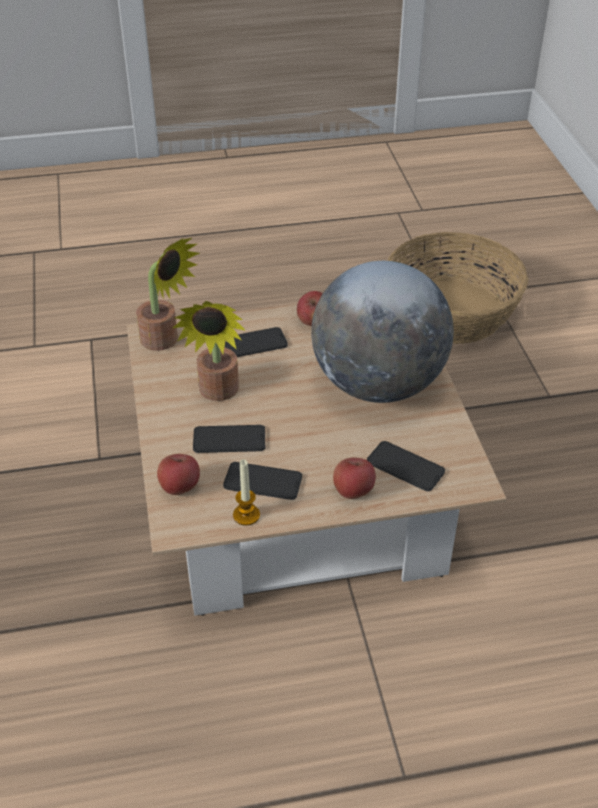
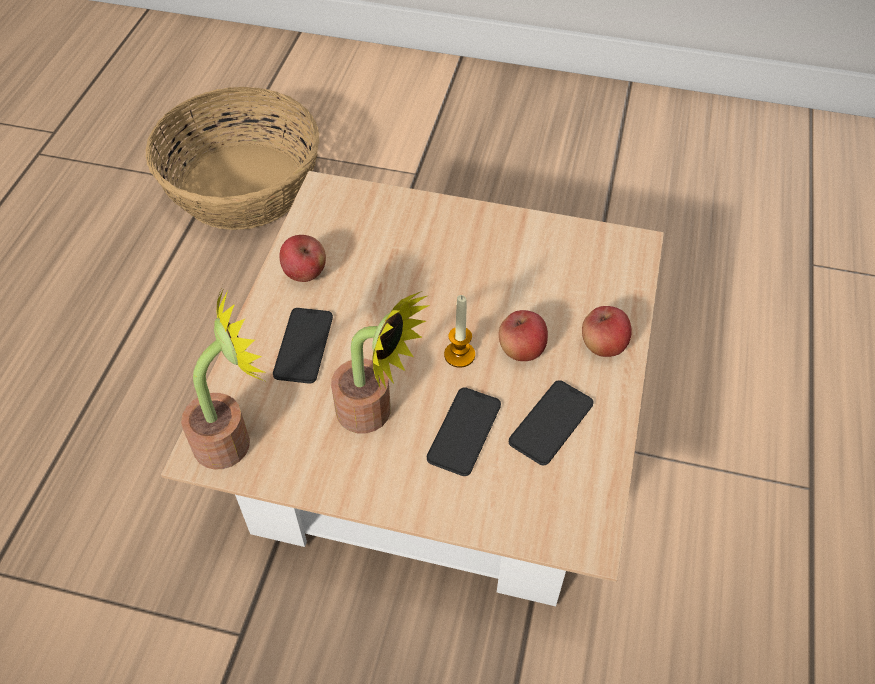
camera: 65 degrees left, 10 degrees up
apple [157,454,200,495] -> apple moved to [499,310,548,361]
candle [233,459,260,526] -> candle moved to [444,295,475,368]
globe [311,261,454,403] -> none
phone [367,441,445,491] -> none

